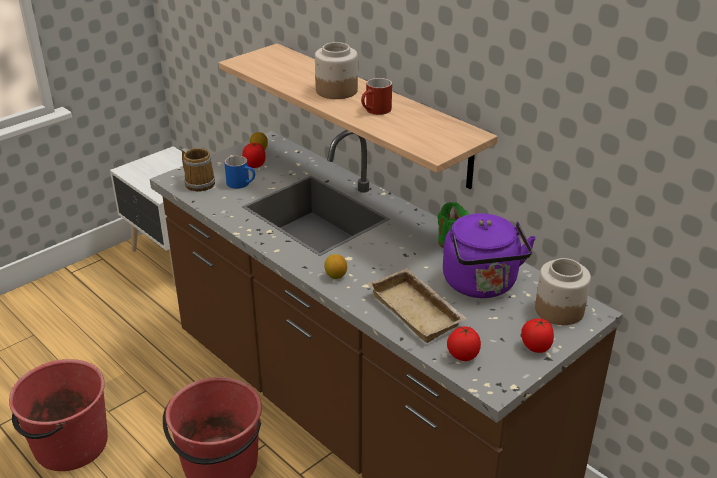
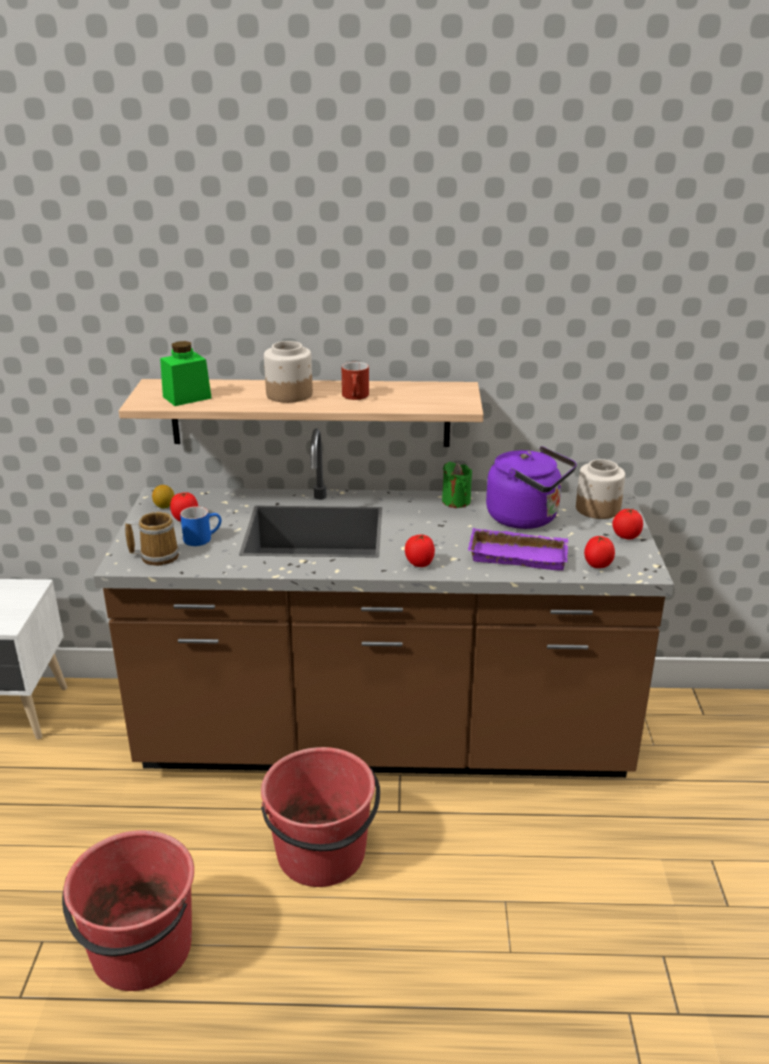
camera: 45 degrees left, 5 degrees down
lemon [324,254,347,279] -> tomato [405,534,435,567]
beige tray [368,268,467,343] -> purple tray [468,528,568,571]
none -> green jar [160,341,212,406]

